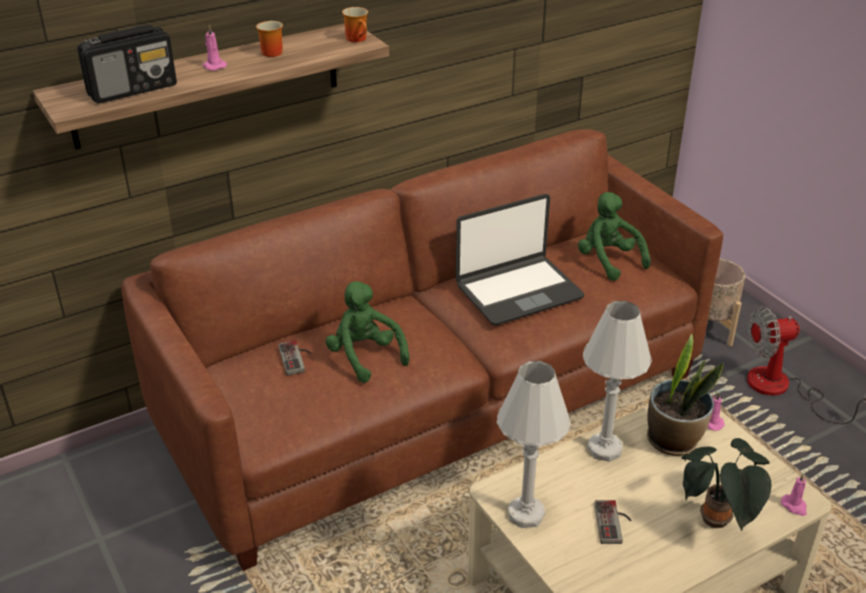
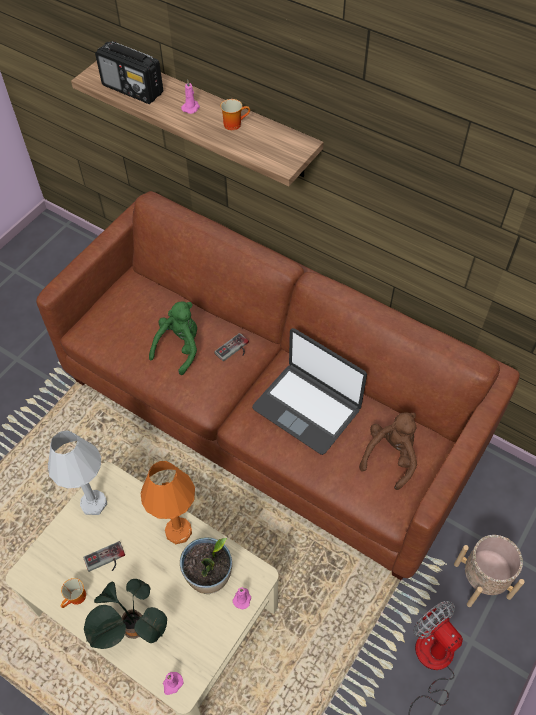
camera: 65 degrees right, 20 degrees up
game controller [278,341,311,375] -> game controller moved to [214,333,249,361]
mug [342,7,368,42] -> mug moved to [61,578,86,608]
green plush toy [578,192,651,281] -> brown plush toy [359,412,417,490]
white table lamp [583,301,652,462] -> orange table lamp [141,461,195,544]

